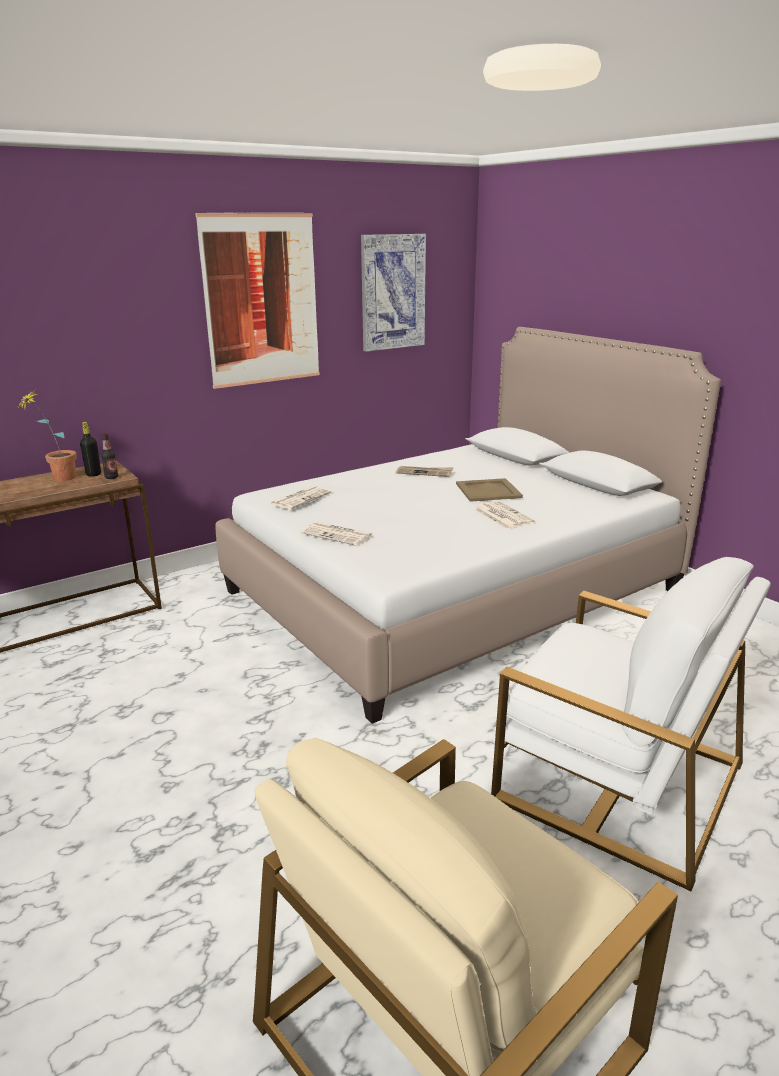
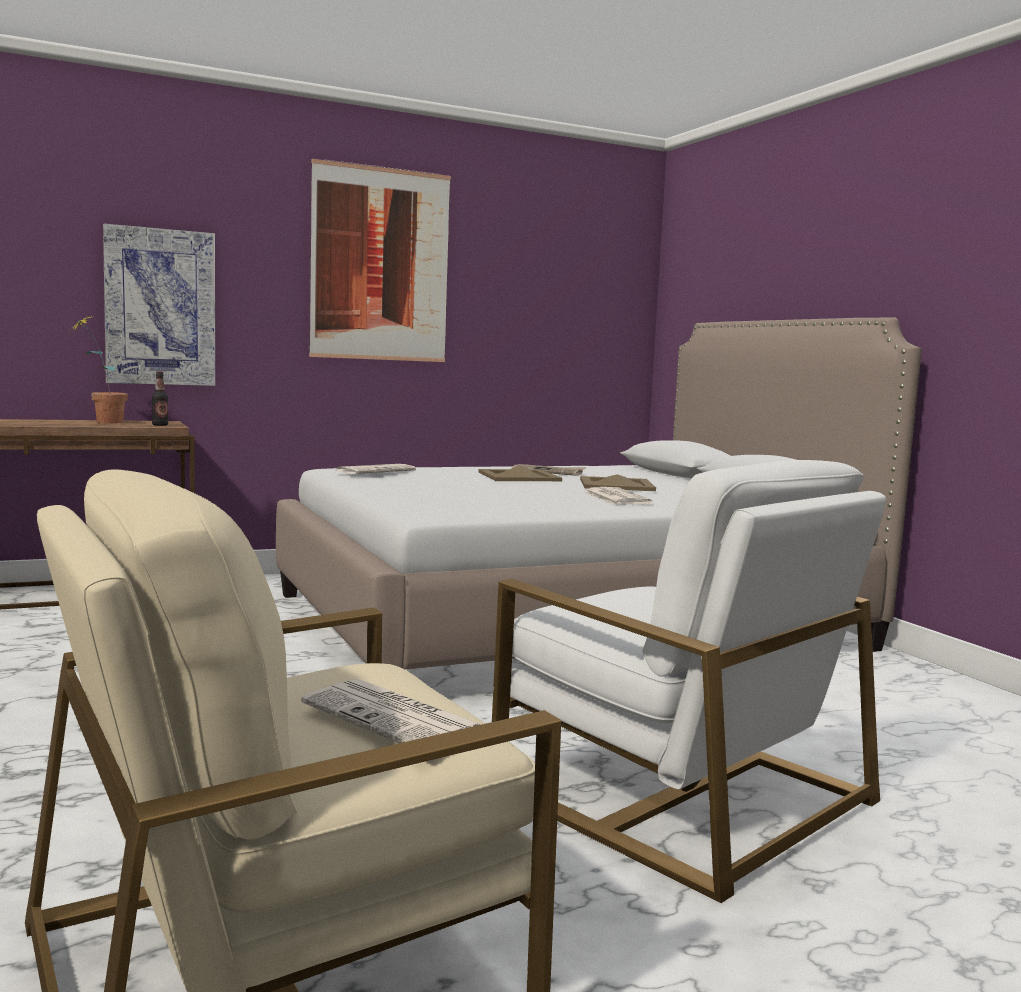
camera: 10 degrees right, 15 degrees down
black bottle [80,422,101,477] -> none
newspaper [301,522,373,546] -> newspaper moved to [301,679,482,743]
picture [361,234,426,352] -> picture moved to [103,223,215,386]
none -> beige tray [478,466,562,481]

